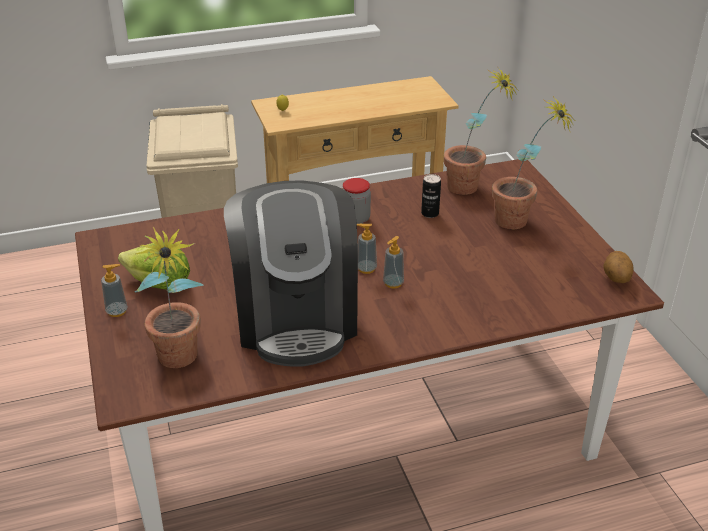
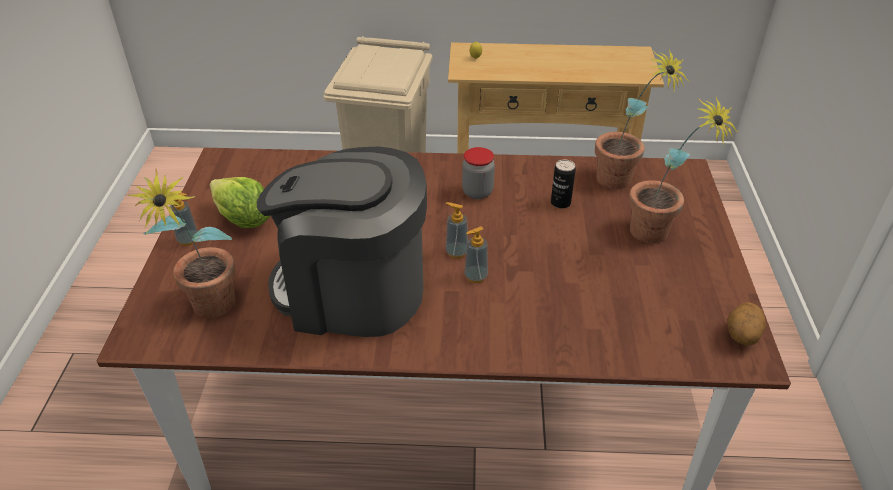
camera: 20 degrees right, 5 degrees up
coffee machine [224,181,358,367] -> coffee machine turned 90 degrees clockwise [257,147,427,337]

